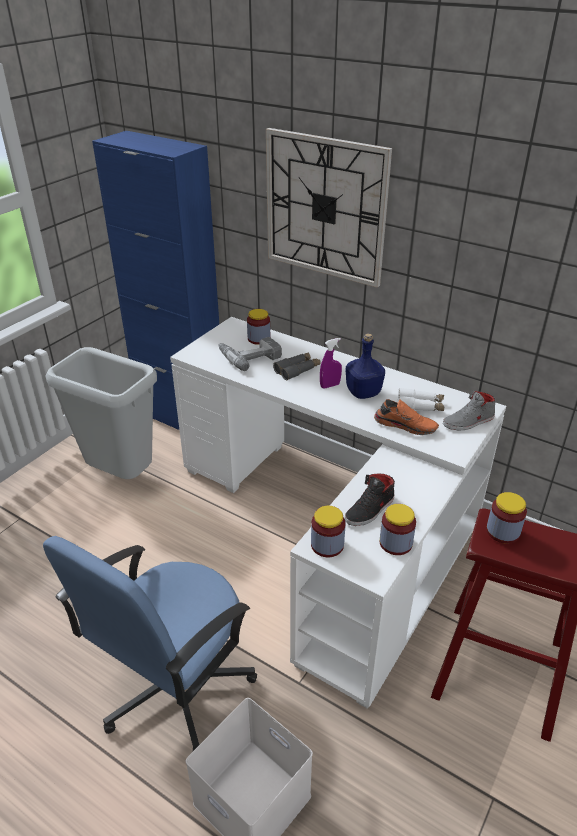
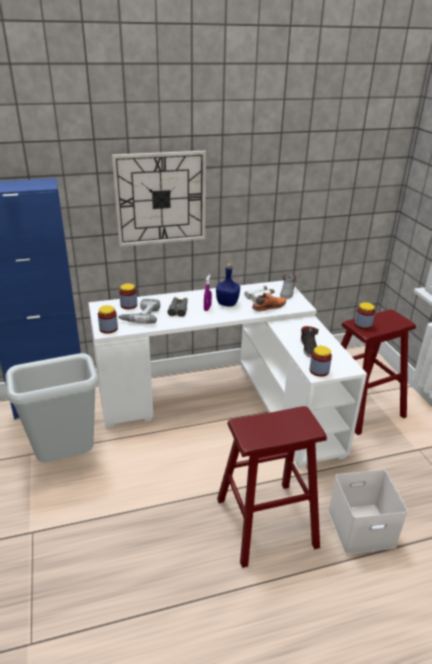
camera: 50 degrees left, 5 degrees down
blue office chair [43,536,257,751] -> red stool [217,406,327,568]
jar [379,504,416,555] -> jar moved to [98,305,118,334]

